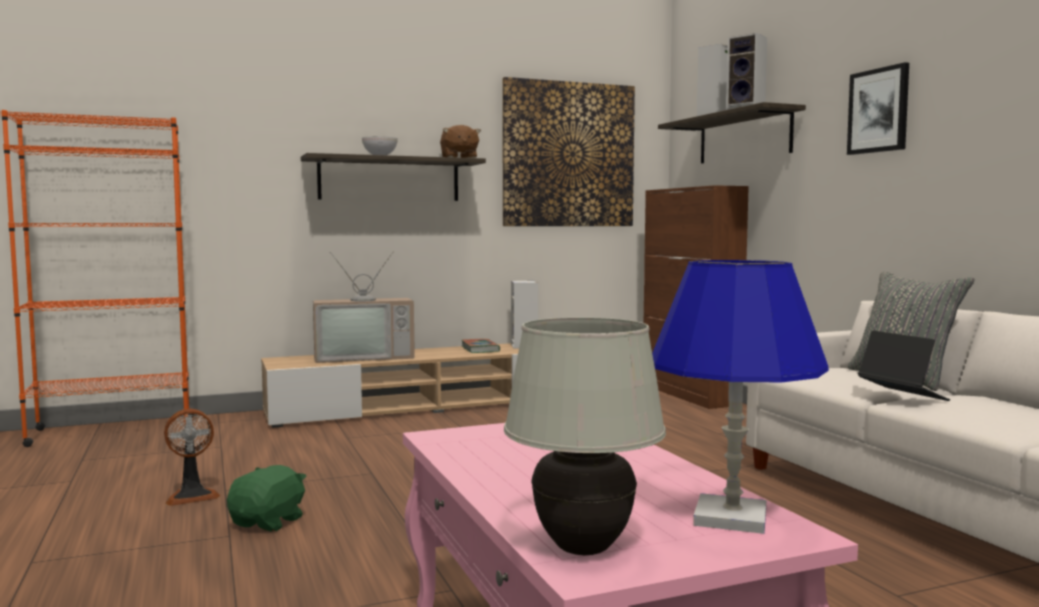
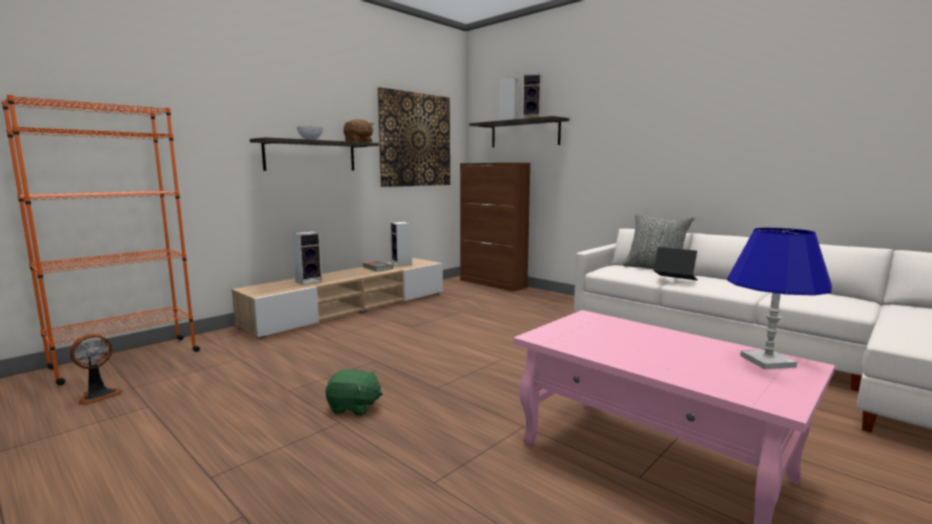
camera: 25 degrees left, 5 degrees up
fan [164,409,220,506] -> fan moved to [70,334,123,405]
green plush toy [227,465,307,532] -> green plush toy turned 105 degrees clockwise [325,369,383,416]
television [313,251,415,363] -> speaker [292,231,322,284]
white table lamp [504,317,666,555] -> none
picture [847,62,909,155] -> none

